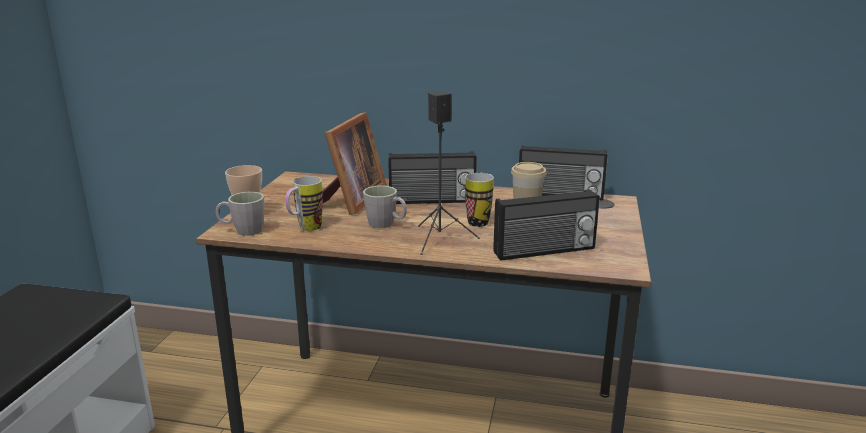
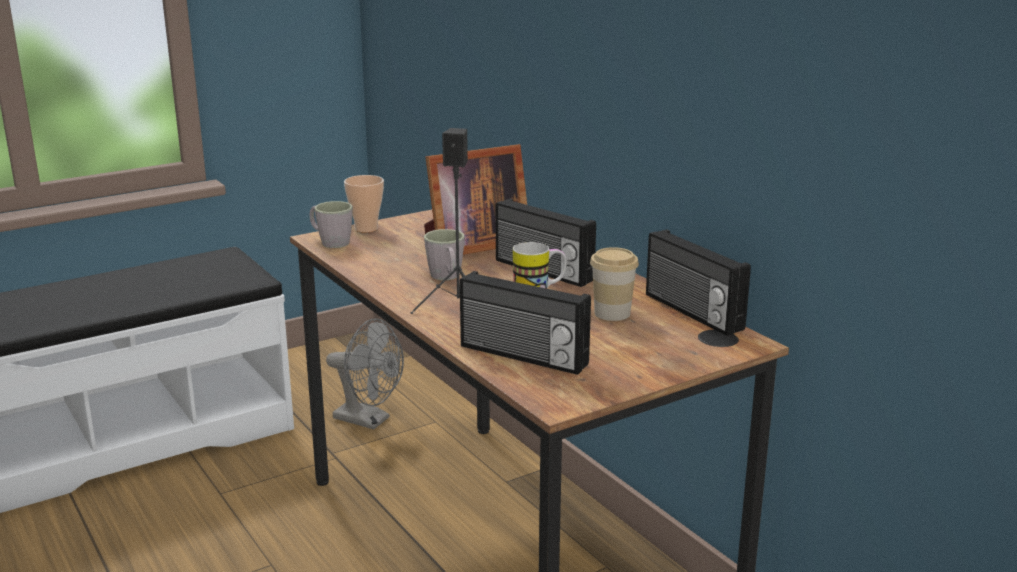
camera: 45 degrees right, 0 degrees up
mug [285,176,323,231] -> none
none -> grey fan [326,318,404,430]

